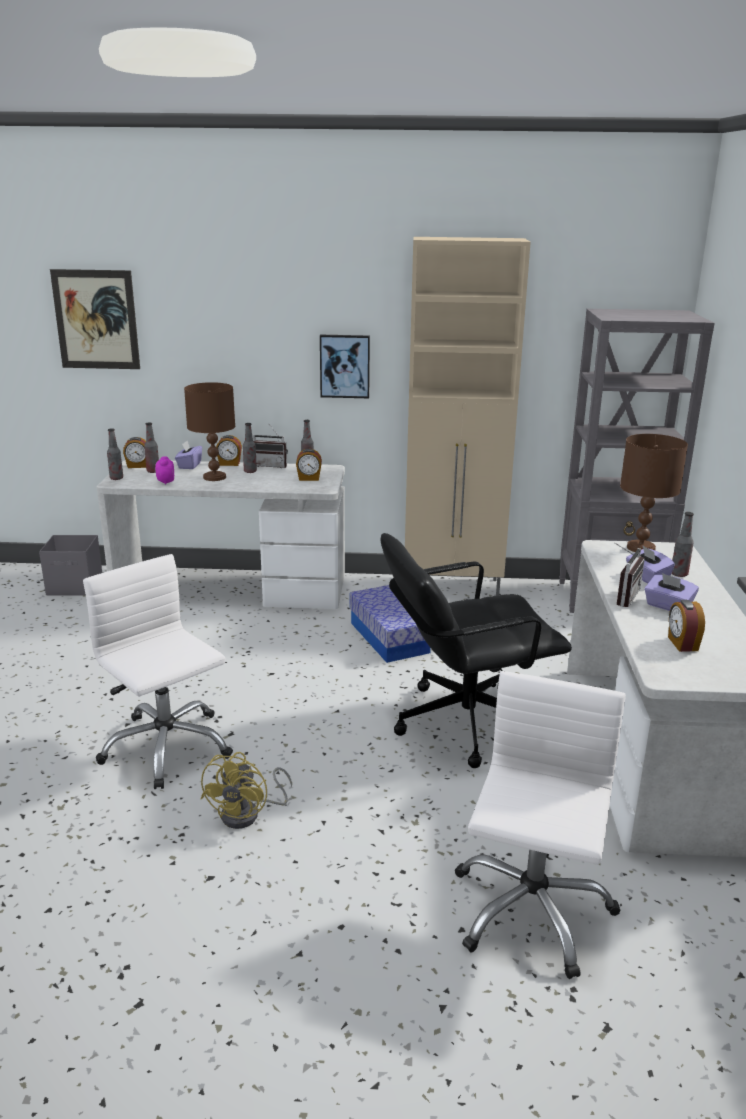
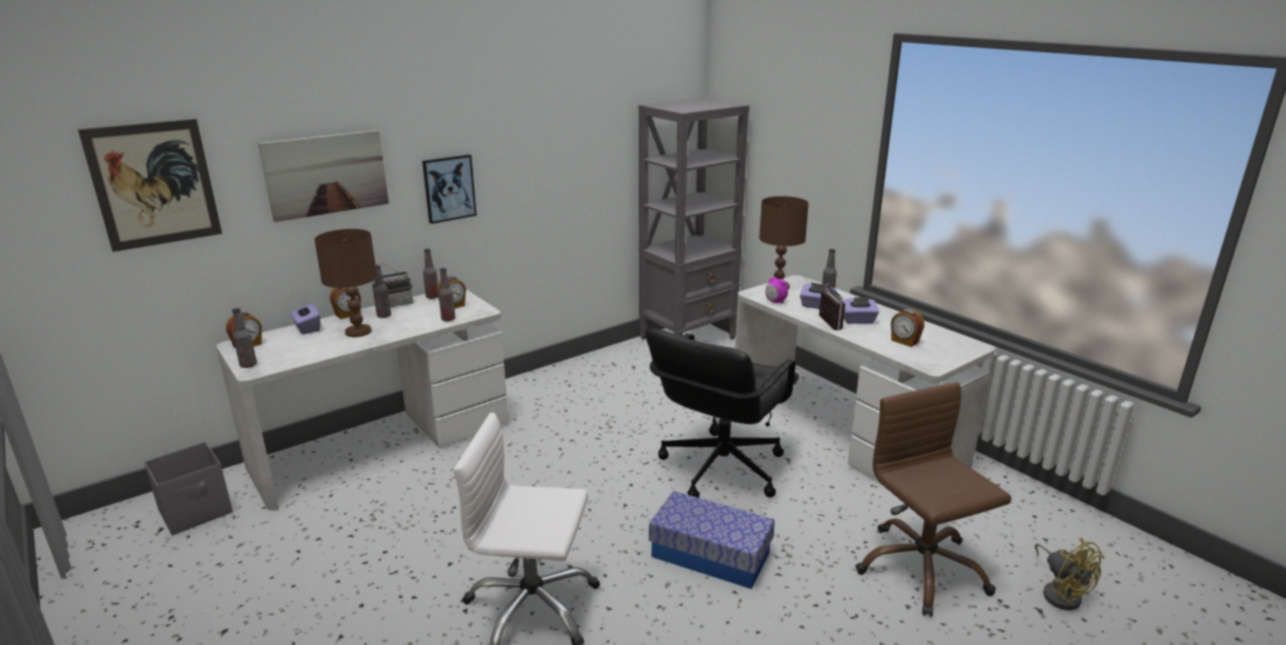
camera: 40 degrees left, 0 degrees up
bottle [144,422,159,473] -> bottle moved to [439,268,455,321]
alarm clock [155,456,174,485] -> alarm clock moved to [765,277,788,304]
yellow fan [201,752,292,829] -> yellow fan moved to [1035,538,1105,610]
storage box [349,585,431,663] -> storage box moved to [649,491,775,589]
beige cabinet [405,237,531,596] -> none
white office chair [455,671,626,979] -> brown office chair [855,382,1012,617]
none -> picture [258,130,389,222]

